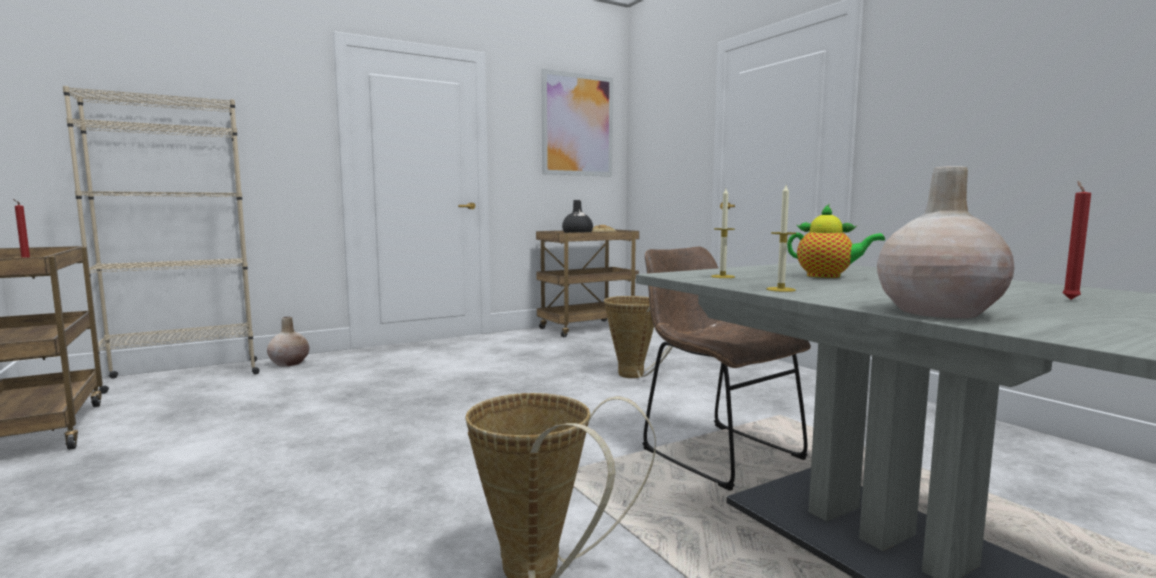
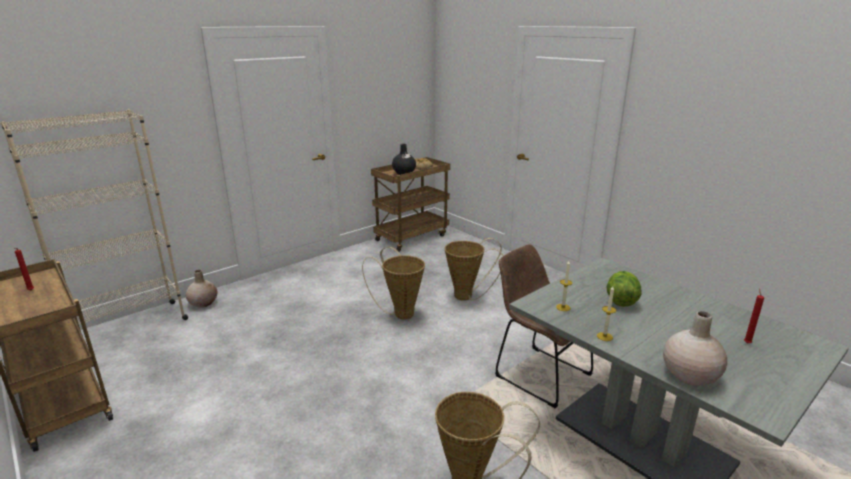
camera: 10 degrees left, 15 degrees up
picture [541,69,613,176] -> none
teapot [787,204,885,278] -> lettuce [606,271,642,307]
none -> basket [362,247,425,320]

